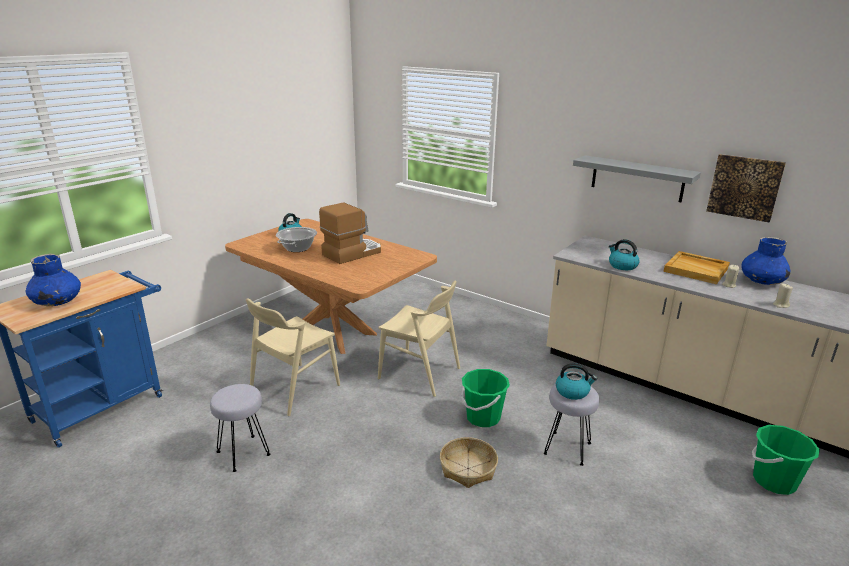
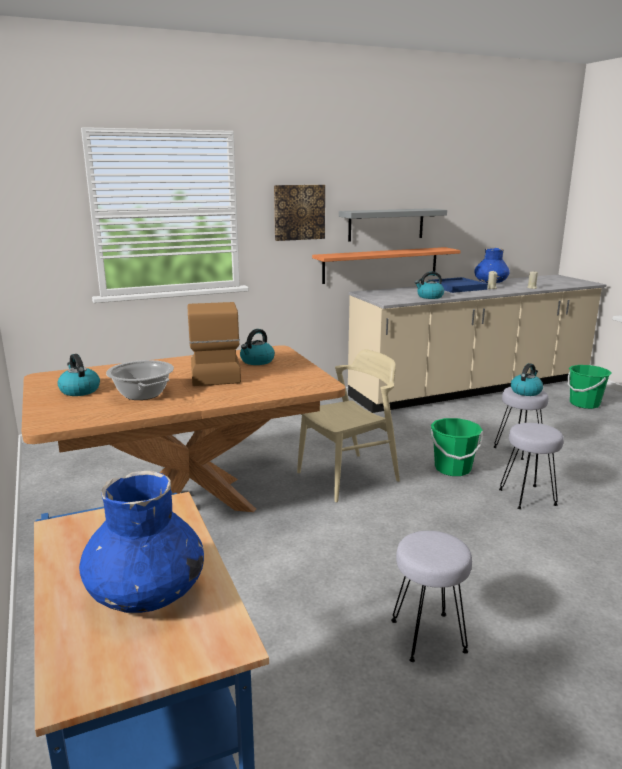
camera: 60 degrees left, 5 degrees down
beige chair [246,298,340,416] -> none
basket [440,437,498,488] -> grey stool [499,423,564,509]
beige tray [663,251,730,284] -> blue tray [428,277,488,293]
picture [706,154,786,222] -> picture moved to [274,185,325,241]
none -> kettle [240,329,275,365]
none -> shelf [312,247,461,284]

